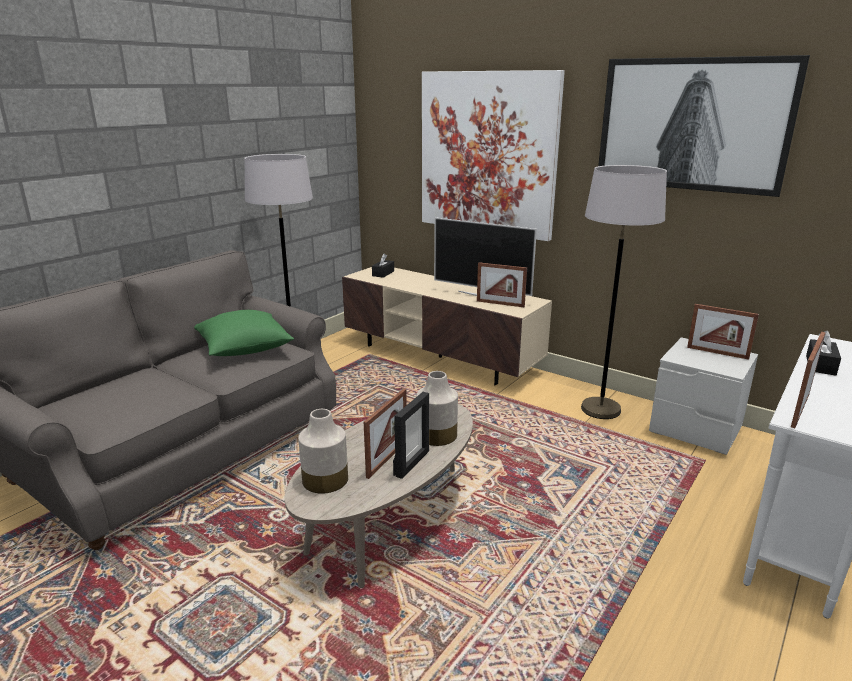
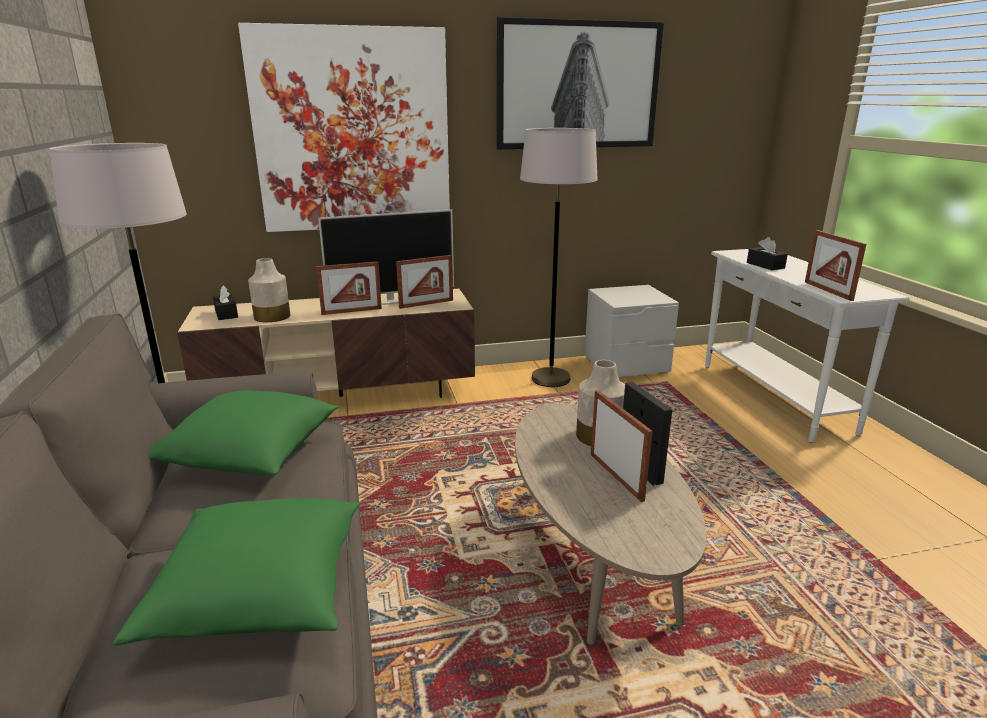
camera: 50 degrees left, 0 degrees up
beige vase [298,409,348,494] -> beige vase moved to [248,258,290,322]
picture frame [687,304,759,360] -> picture frame moved to [316,261,382,315]
none -> green pillow [113,498,360,646]

